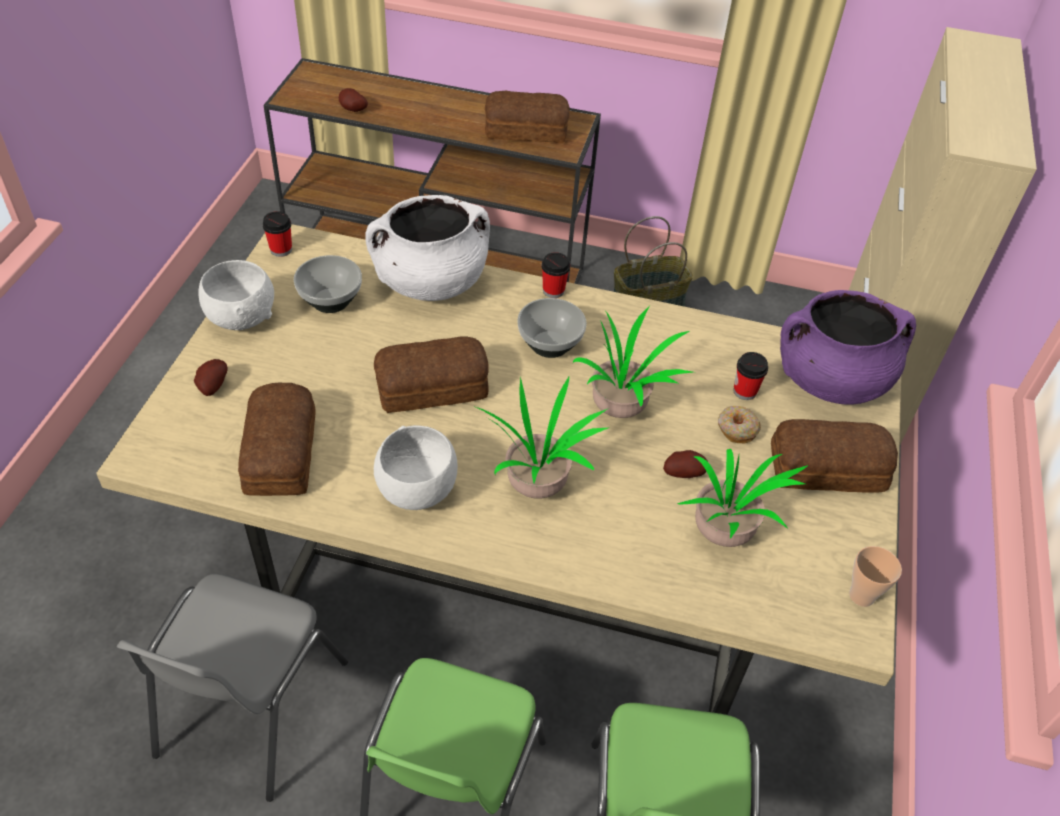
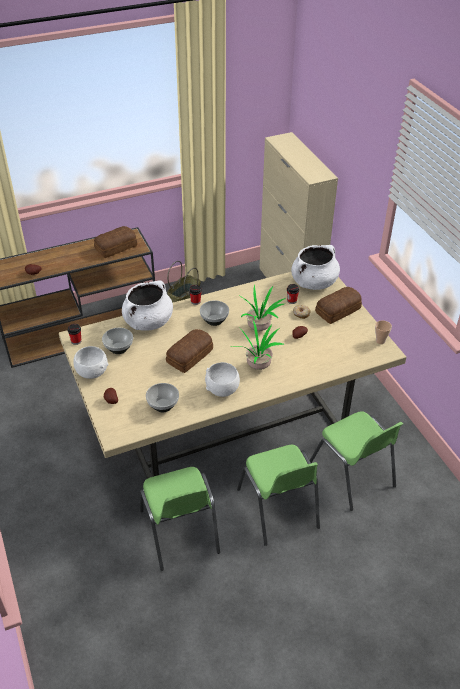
camera: 35 degrees left, 5 degrees down
grey chair [117,574,348,802] -> green chair [140,467,220,571]
bread [238,383,316,496] -> bowl [146,383,179,412]
potted plant [677,449,808,547] -> none
purple cooking pot [780,290,916,405] -> white cooking pot [291,245,340,290]

